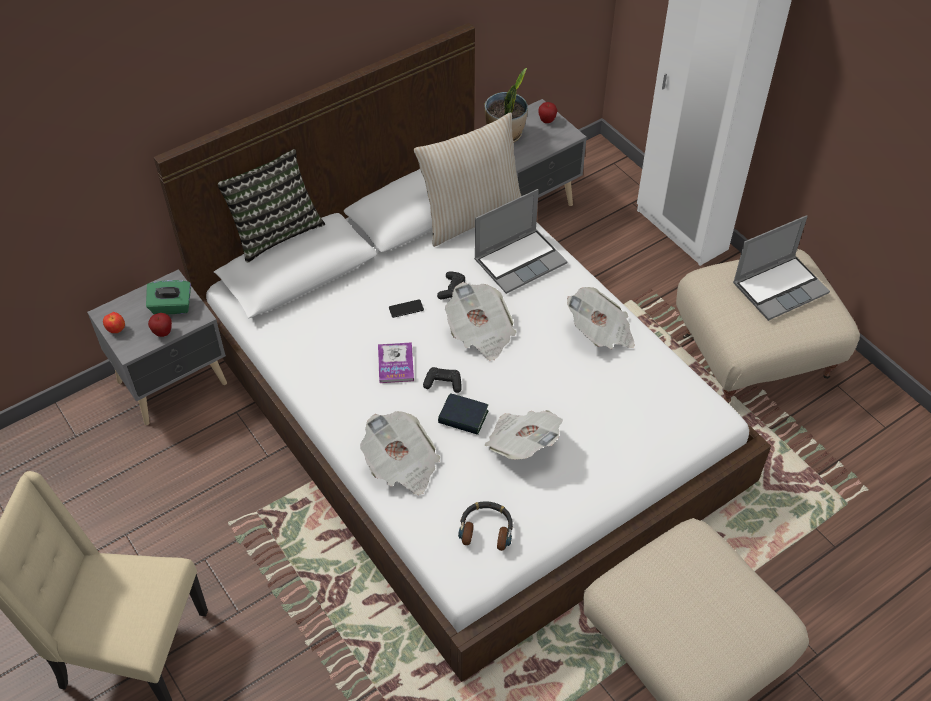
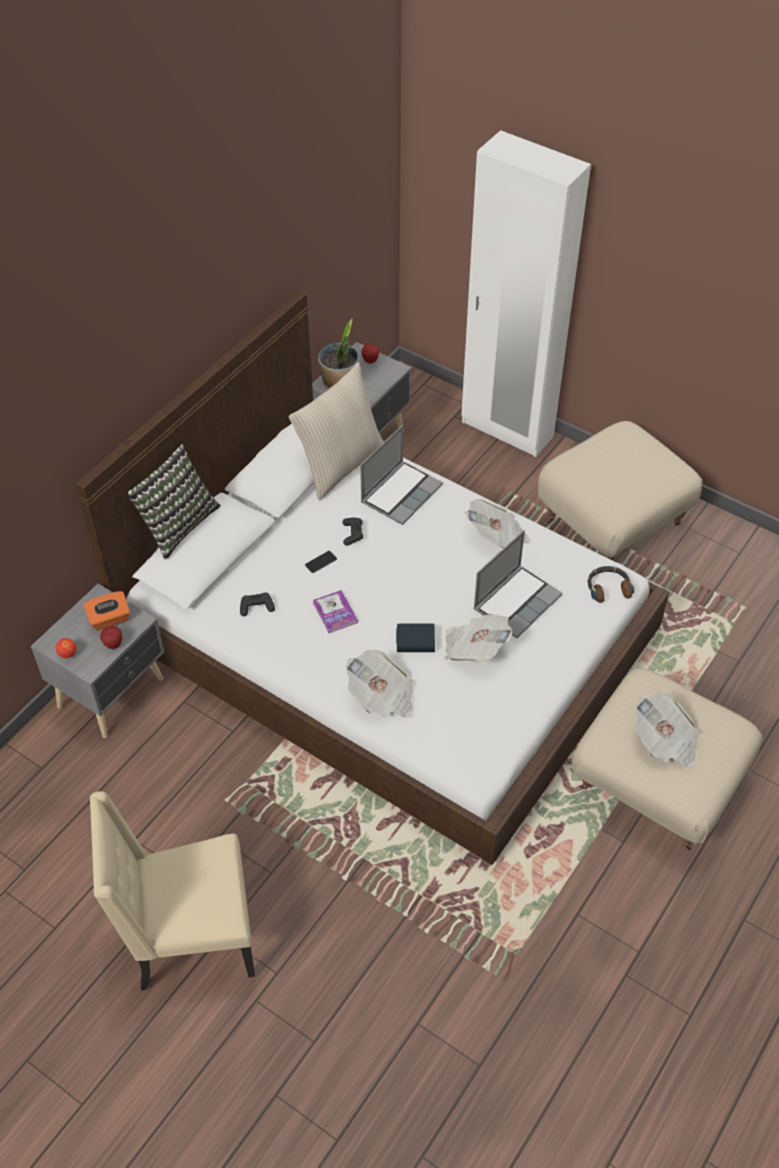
camera: 20 degrees left, 0 degrees up
green tissue box [146,280,191,315] -> orange tissue box [83,591,130,631]
black game controller [423,367,462,393] -> black game controller moved to [240,592,275,616]
newspaper [445,282,516,360] -> newspaper moved to [635,693,699,768]
headphones [458,501,513,551] -> headphones moved to [588,566,635,603]
laptop [733,215,830,321] -> laptop moved to [473,530,562,638]

